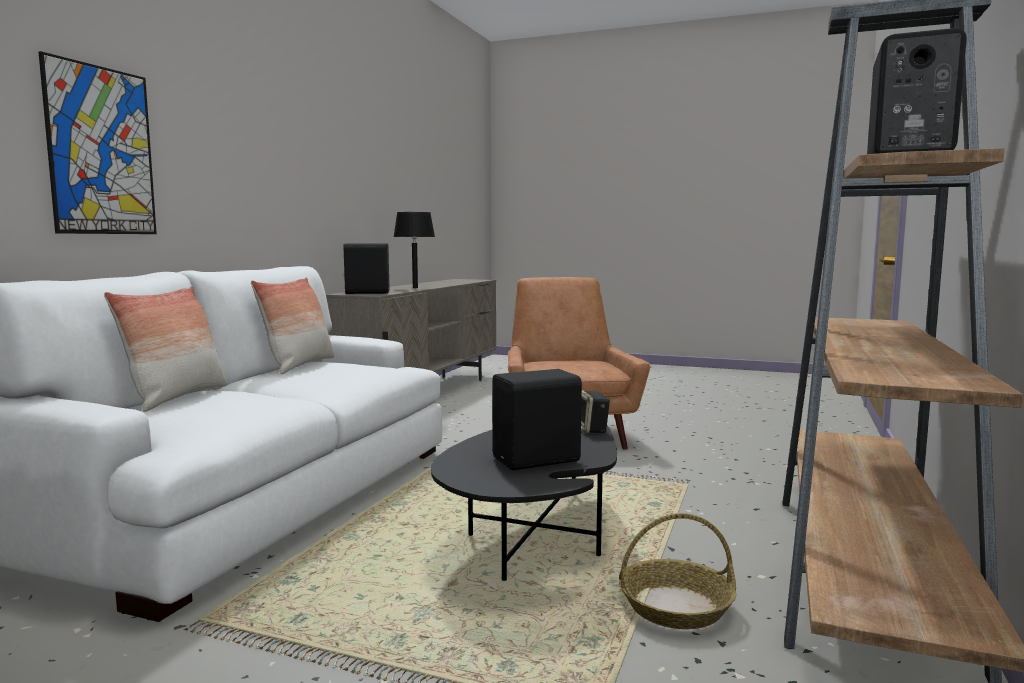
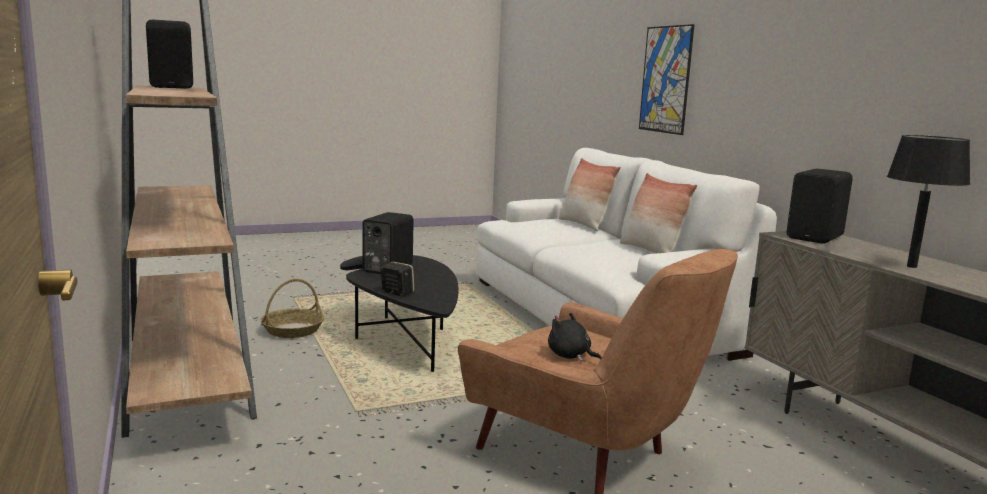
camera: 135 degrees right, 5 degrees up
none -> black plush toy [548,312,602,361]

